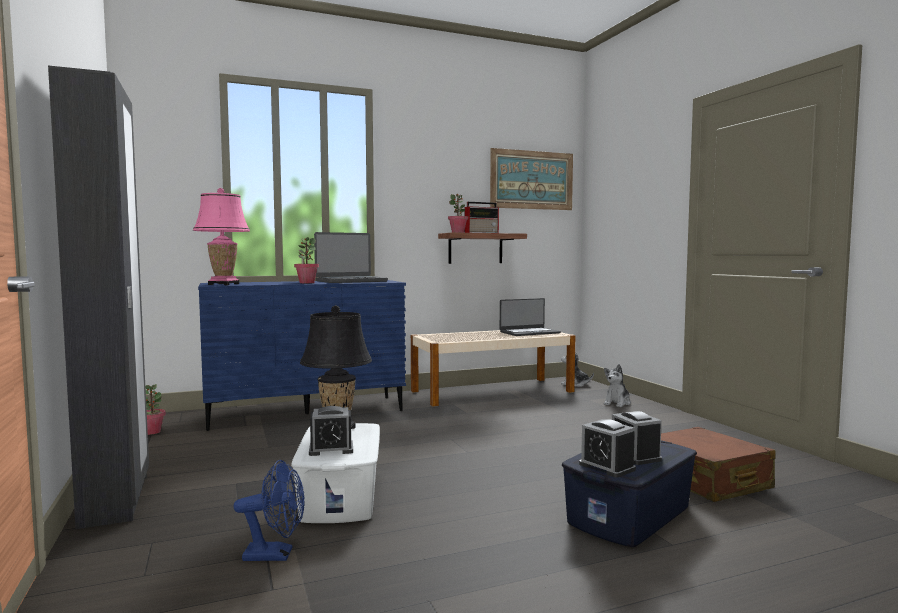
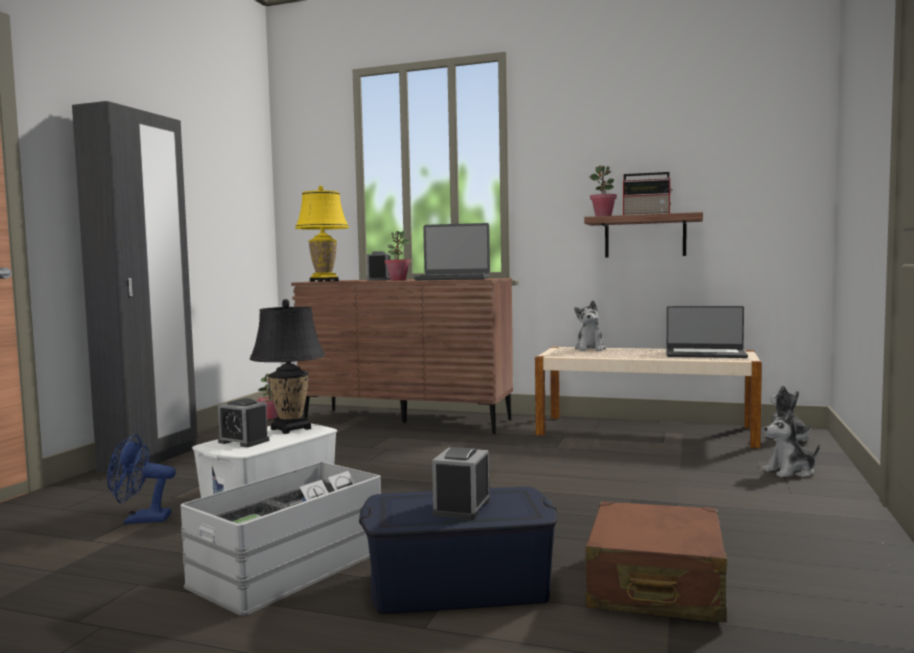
camera: 40 degrees right, 0 degrees up
pink table lamp [193,188,250,285] -> yellow table lamp [295,186,349,282]
blue dresser [198,280,406,431] -> brown dresser [291,278,513,434]
blue fan [234,460,305,561] -> blue fan turned 135 degrees clockwise [107,434,176,524]
picture [490,148,573,210] -> none
alarm clock [579,419,636,478] -> alarm clock moved to [367,251,390,281]
none -> grey storage box [180,462,381,616]
none -> plush toy [574,301,606,351]

